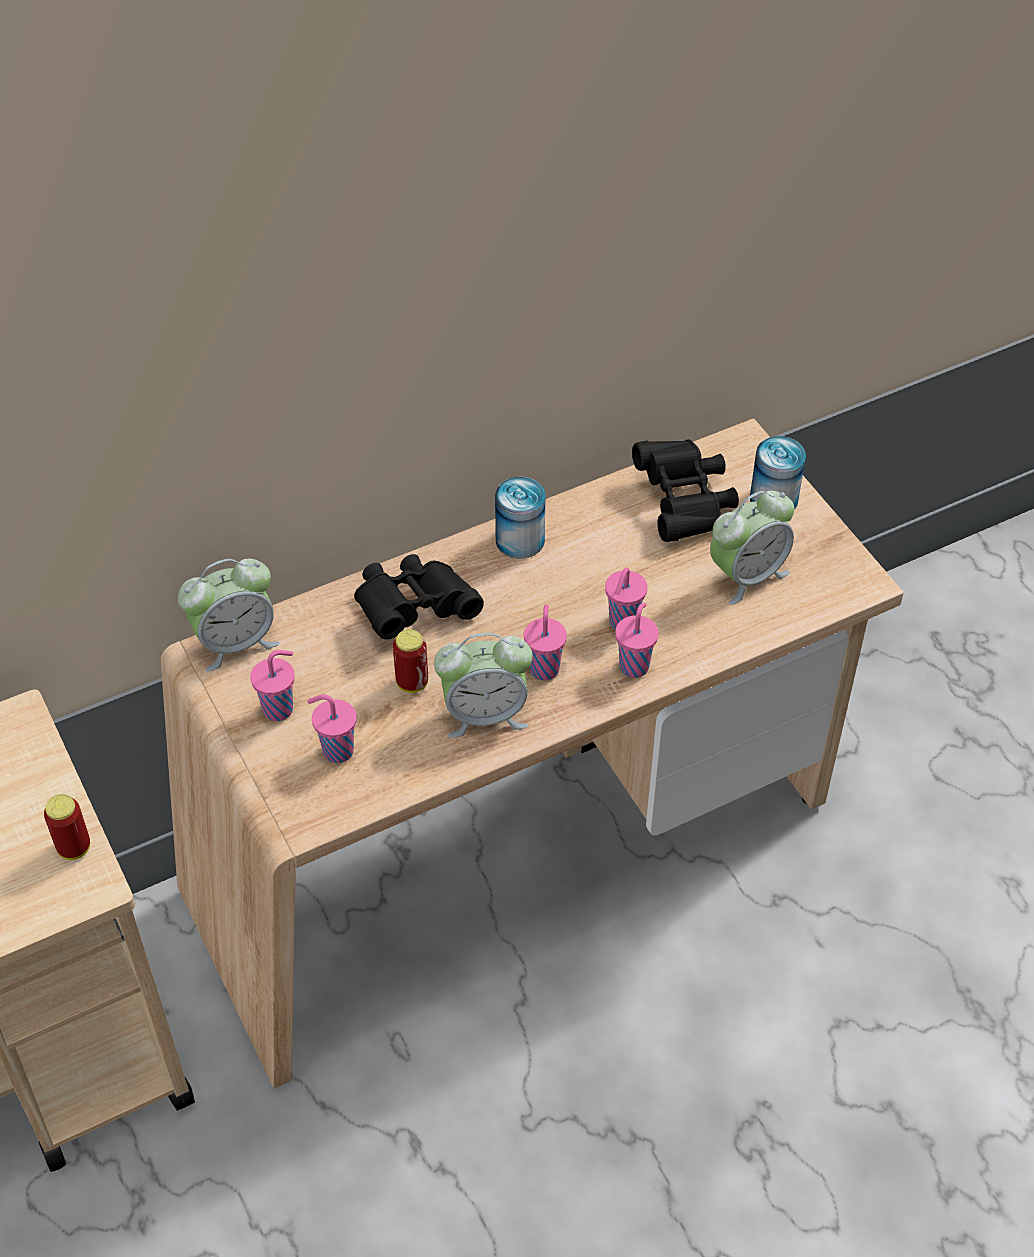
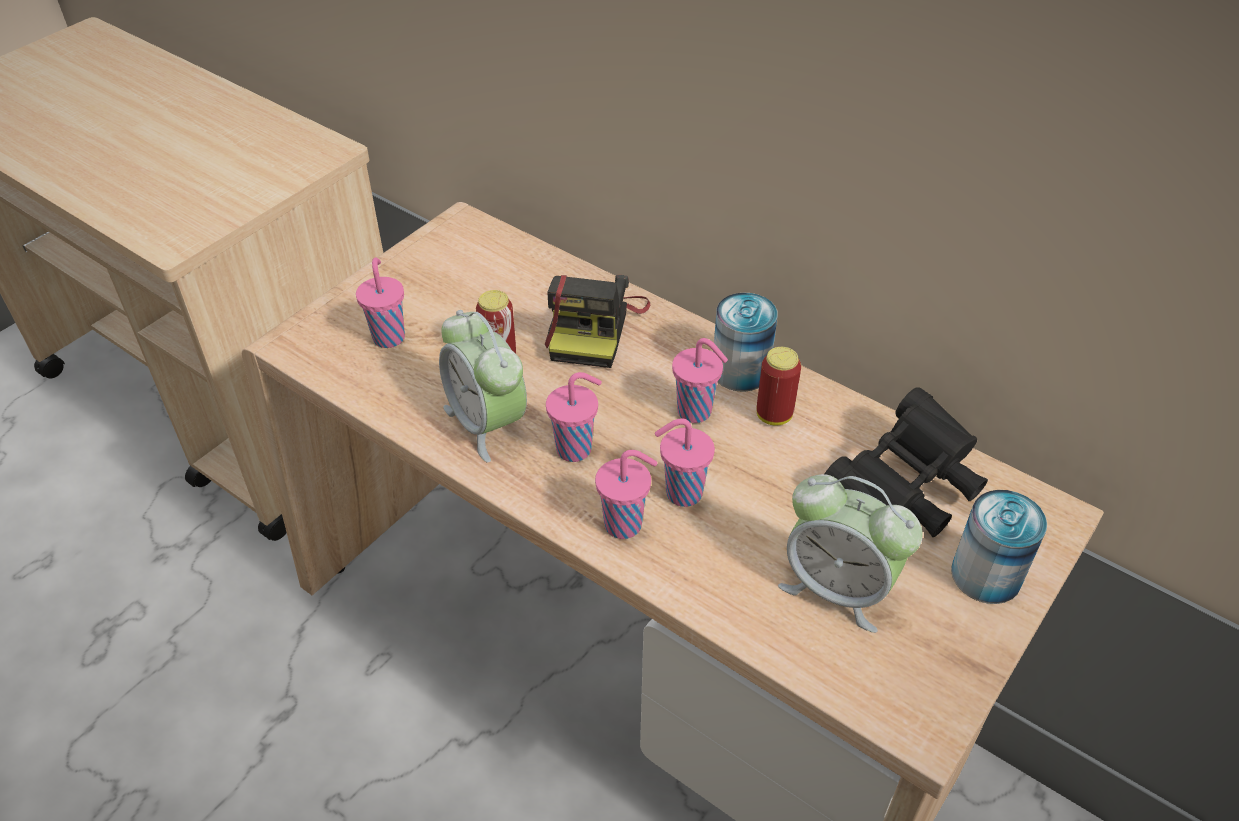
camera: 65 degrees right, 5 degrees down
can [44,794,90,860] -> can moved to [757,347,801,425]
alarm clock [178,559,280,671] -> none
pink cup [250,650,295,721] -> pink cup moved to [672,338,728,423]
black binoculars [354,554,484,639] -> camera [545,275,650,368]

